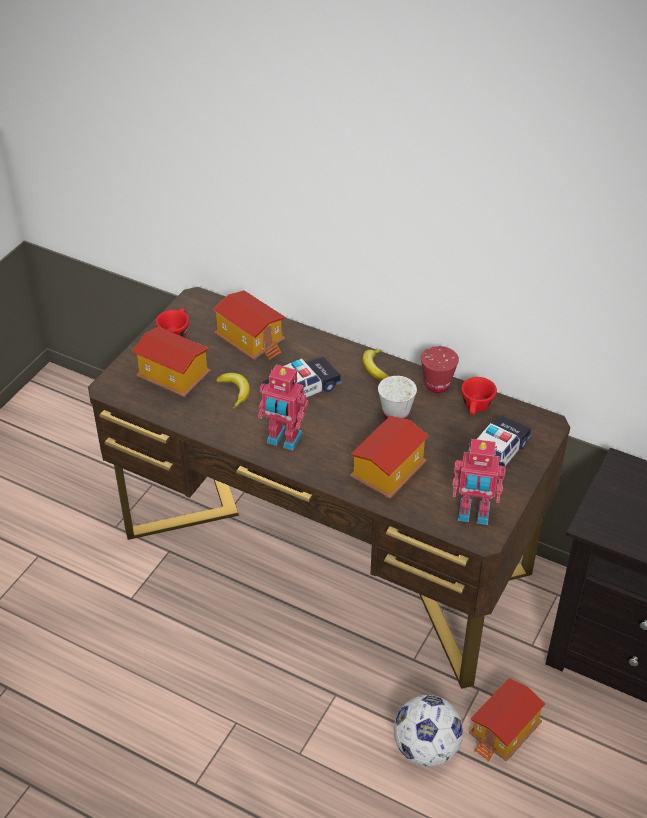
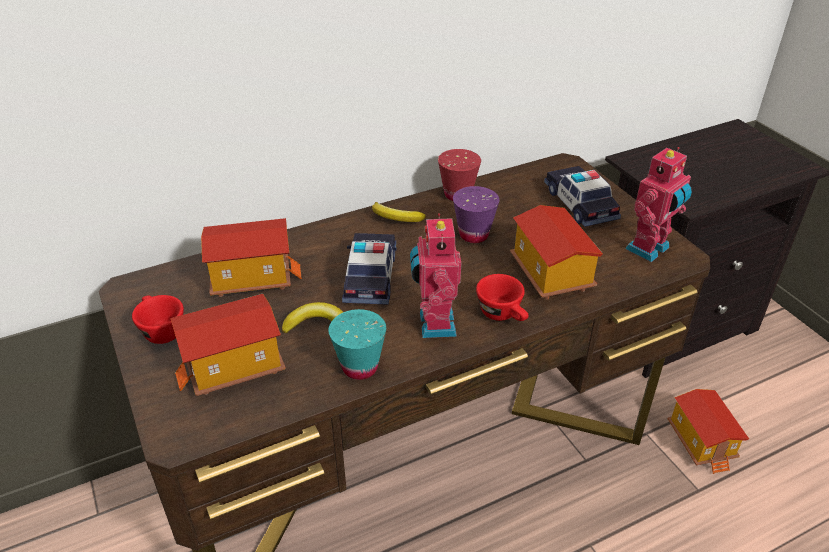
camera: 55 degrees left, 5 degrees down
toy robot [258,364,309,451] -> toy robot turned 120 degrees clockwise [410,213,461,338]
white cup [378,376,417,419] -> purple cup [453,186,500,243]
football [394,695,463,767] -> none
red cup [461,377,497,415] -> red cup moved to [476,274,529,321]
none -> turquoise cup [329,309,386,380]

